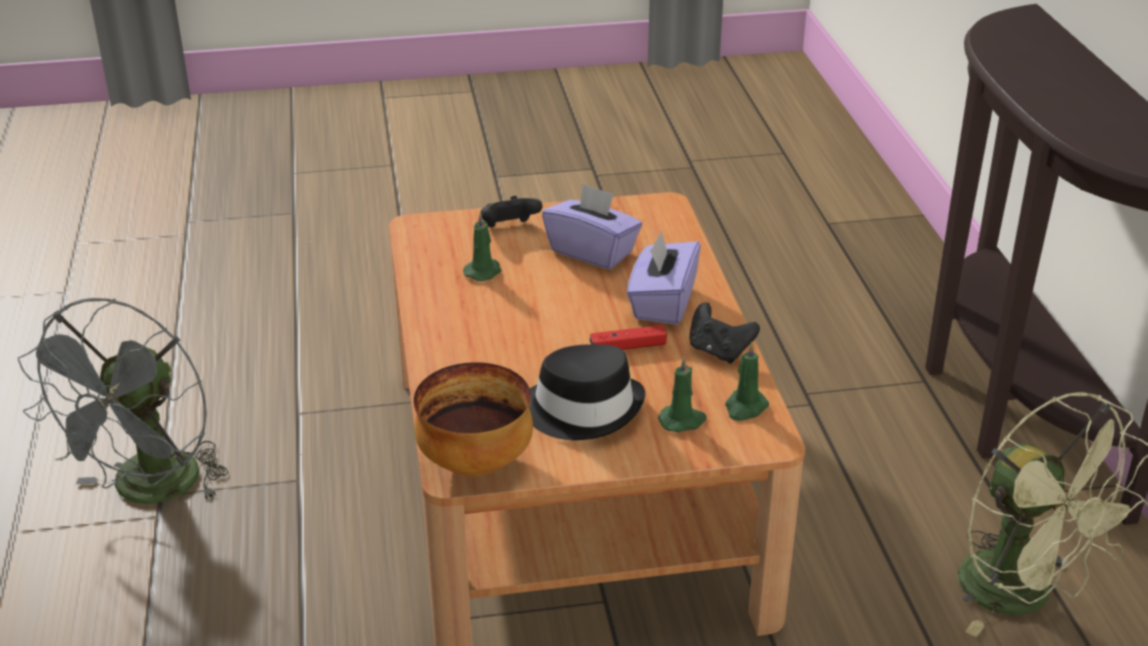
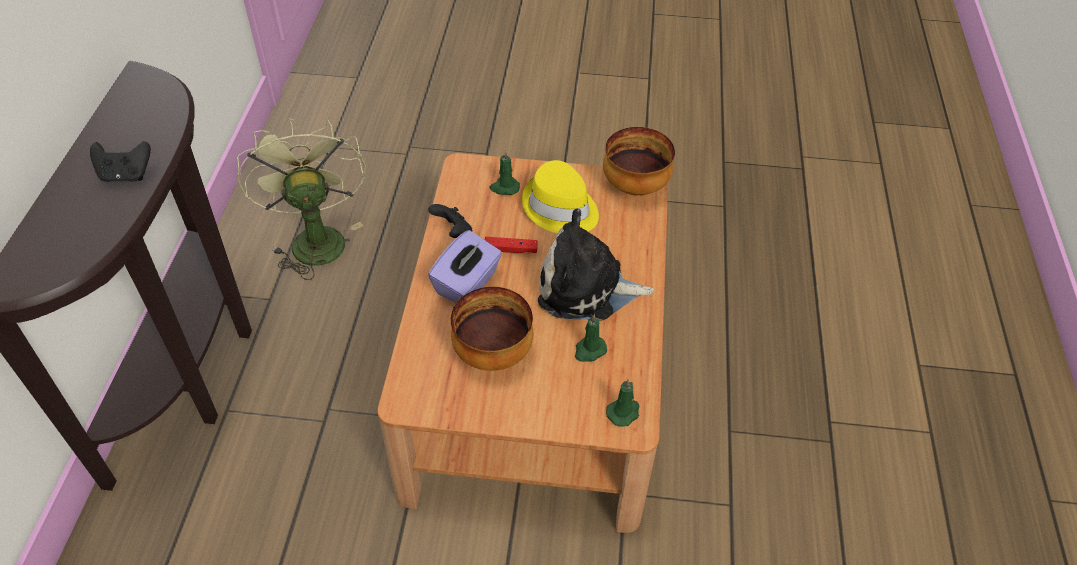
camera: 165 degrees left, 15 degrees up
grey fan [18,298,229,504] -> none
black game controller [480,196,543,227] -> black game controller moved to [90,141,151,182]
black hat [529,344,645,440] -> yellow hat [522,160,599,233]
purple tissue box [542,183,642,270] -> bowl [451,287,533,371]
green candle [725,342,769,421] -> green candle moved to [606,379,640,427]
none -> plush toy [538,209,654,321]

